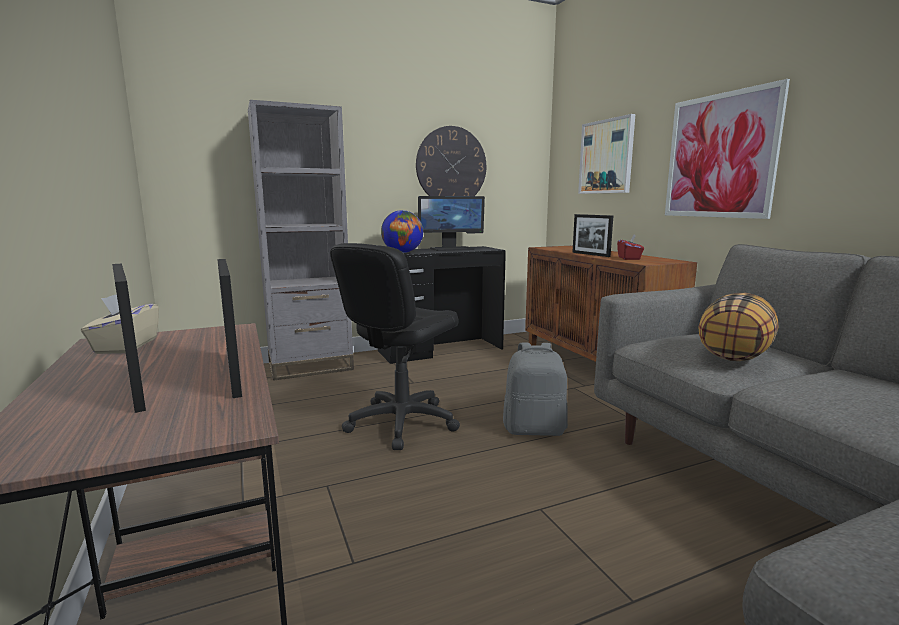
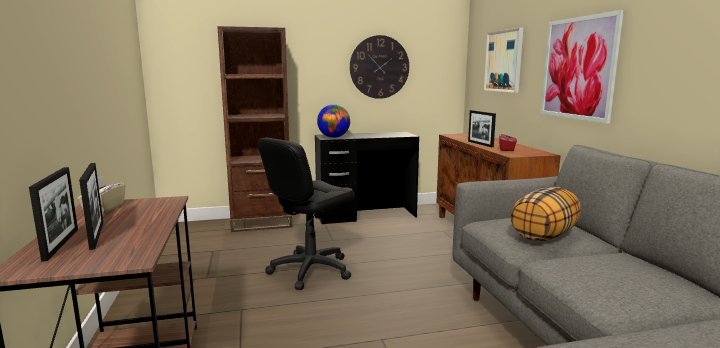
camera: 10 degrees right, 0 degrees up
picture frame [217,259,242,398] -> picture frame moved to [29,167,78,262]
grey bookcase [248,100,354,381] -> brown bookcase [217,26,292,232]
monitor [418,196,485,251] -> none
grey backpack [503,342,568,436] -> none

